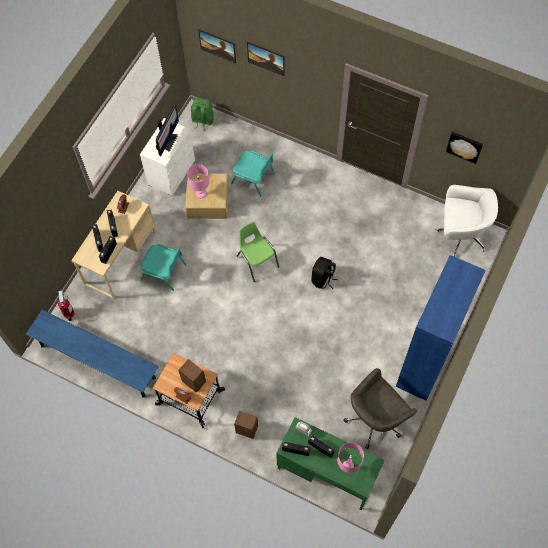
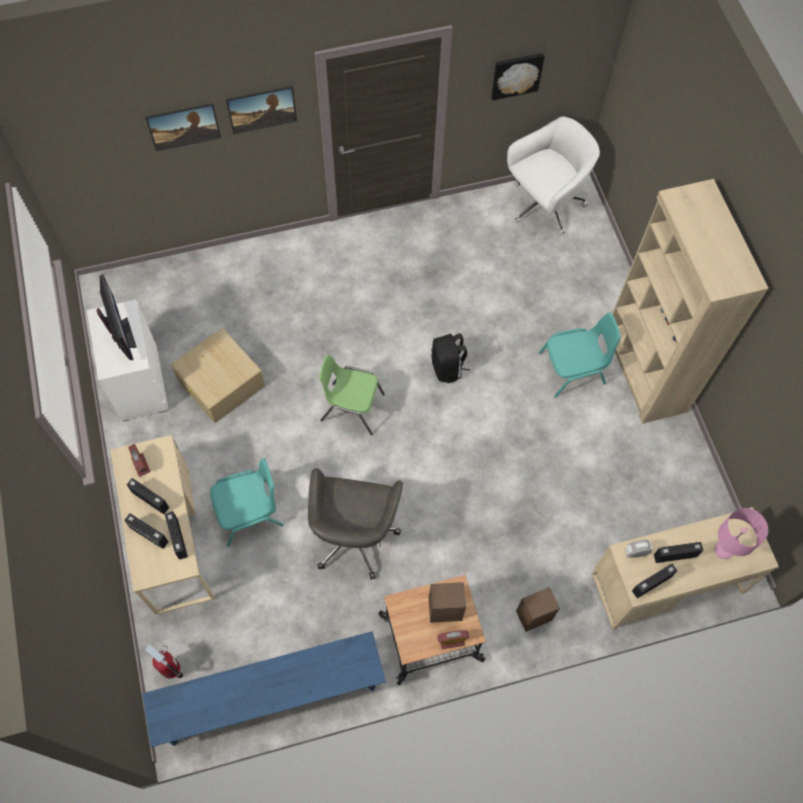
camera: 45 degrees left, 0 degrees up
pink table lamp [187,164,209,198] -> none
green backpack [191,98,214,132] -> none
picture [198,29,236,63] -> picture moved to [226,86,297,134]
turquoise chair [231,151,275,196] -> turquoise chair moved to [539,313,621,398]
green desk [276,417,385,510] -> beige desk [592,507,779,630]
grey office chair [343,368,417,449] -> grey office chair moved to [308,468,403,580]
blue bookcase [396,255,486,401] -> beige bookcase [612,179,769,424]

